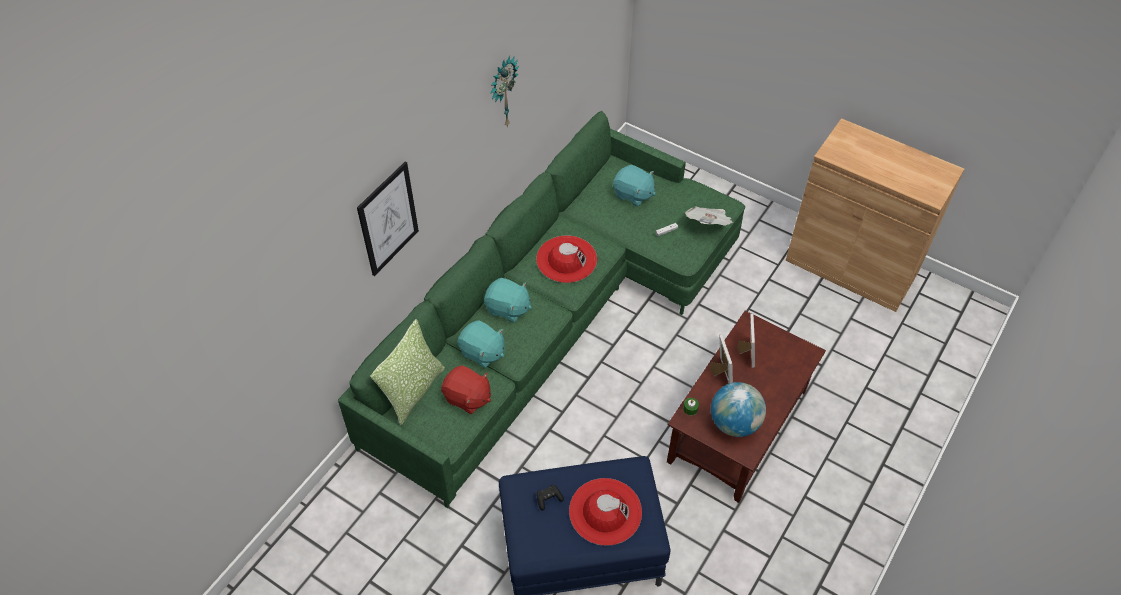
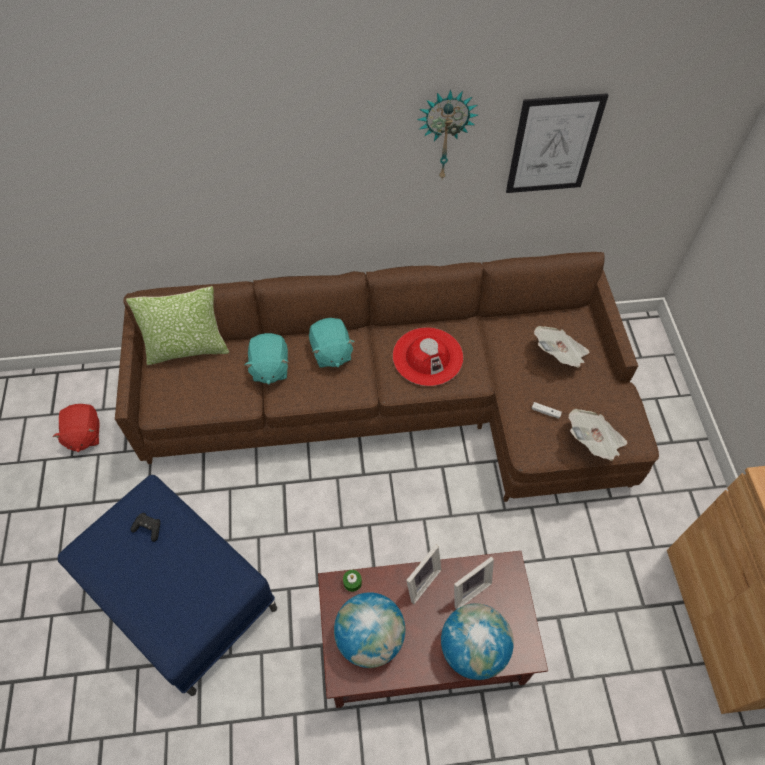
camera: 50 degrees right, 5 degrees up
green sofa [338,111,745,508] -> brown sofa [115,252,659,502]
picture [357,162,419,276] -> picture moved to [506,93,609,193]
red plush toy [441,366,491,414] -> red plush toy moved to [53,404,100,452]
red hat [569,478,642,546] -> none
turquoise plush toy [613,165,656,207] -> newspaper [534,326,590,368]
none -> globe [441,603,514,680]

